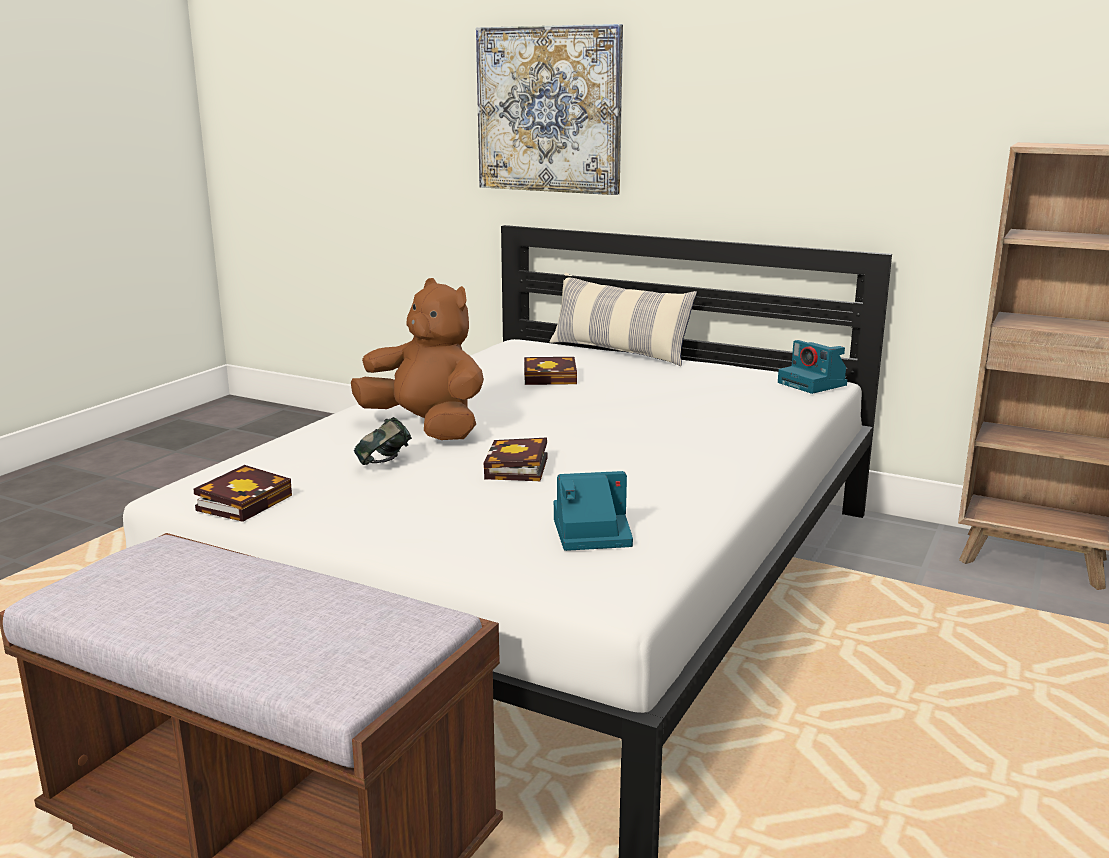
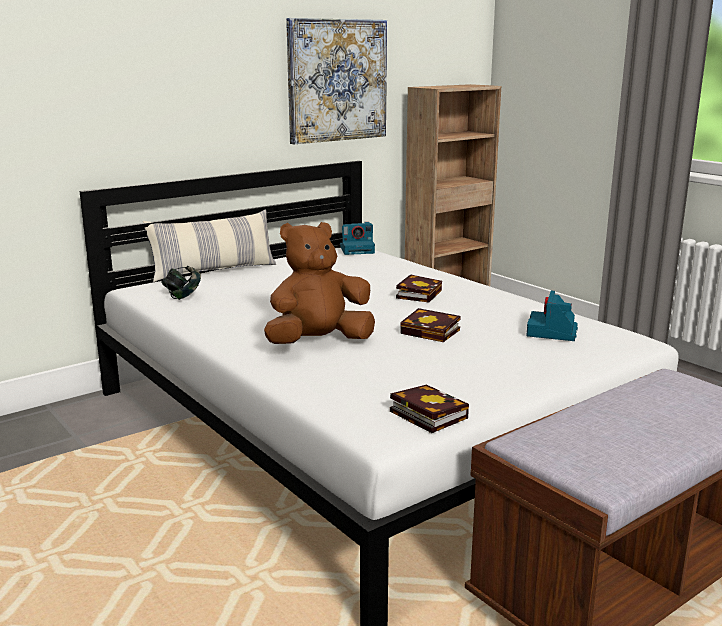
camera: 65 degrees left, 0 degrees up
headphones [354,417,412,465] -> headphones moved to [161,266,201,300]
picture [476,24,623,195] -> picture moved to [286,18,387,144]
book [524,357,577,385] -> book moved to [396,274,442,302]

